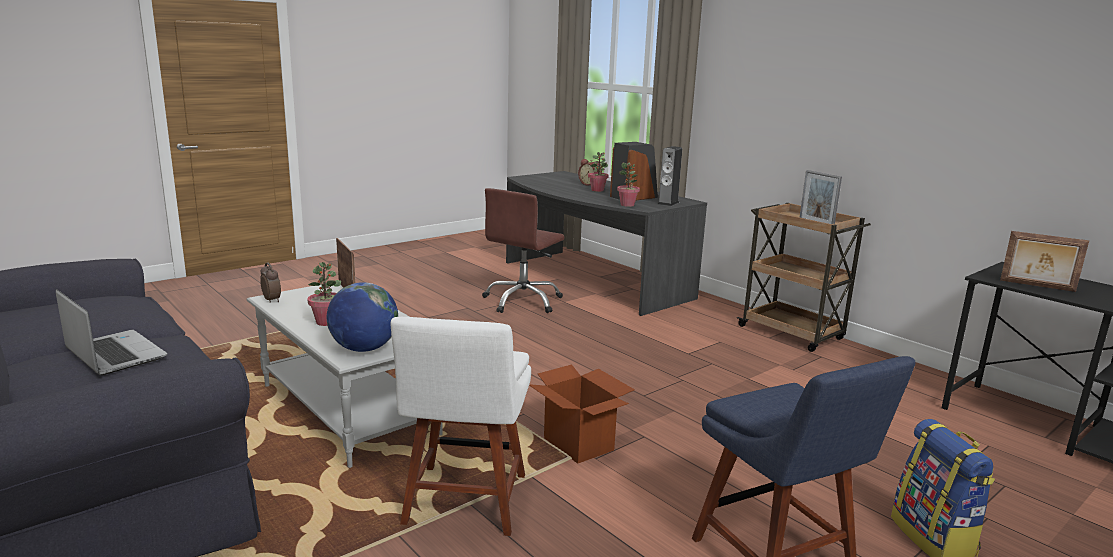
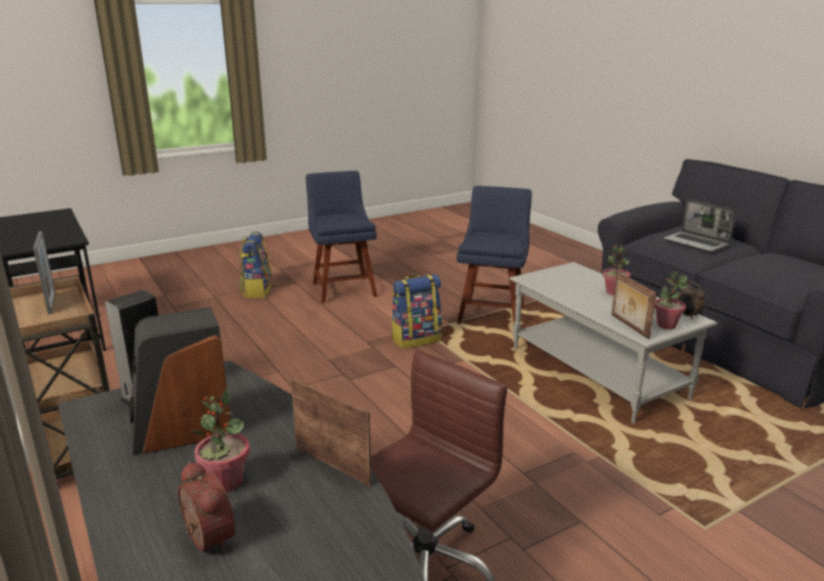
camera: 170 degrees left, 5 degrees up
globe [327,282,398,352] -> none
white chair [390,317,531,536] -> blue chair [457,186,532,324]
cardboard box [529,364,635,464] -> backpack [391,274,442,349]
potted plant [617,162,640,207] -> potted plant moved to [655,272,687,329]
picture frame [1000,231,1089,292] -> picture frame moved to [291,378,372,487]

